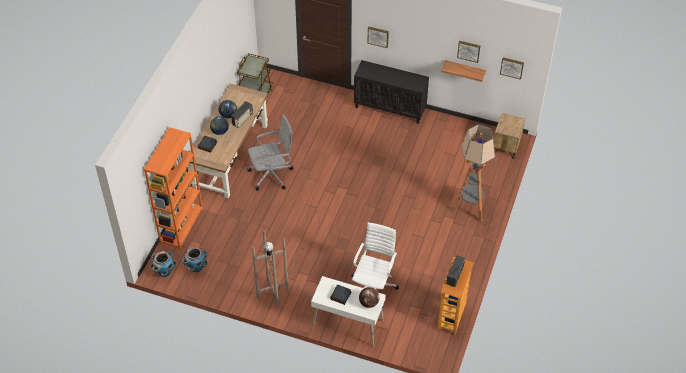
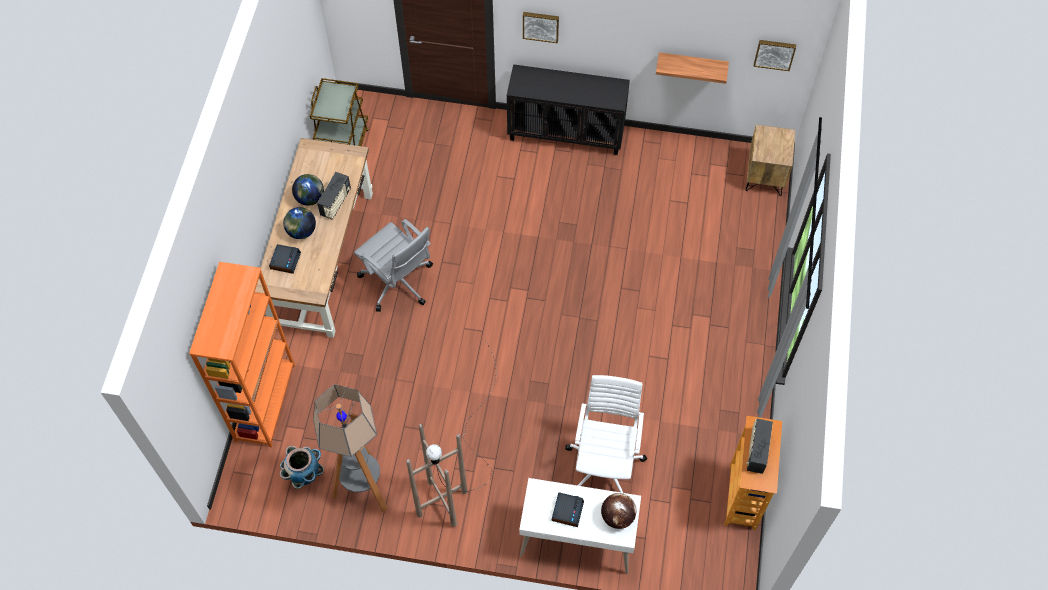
camera: 10 degrees left, 10 degrees up
planter [150,251,177,277] -> none
grey office chair [248,114,293,191] -> grey office chair turned 75 degrees clockwise [354,219,433,312]
floor lamp [452,124,495,222] -> floor lamp moved to [313,384,387,513]
picture [457,41,480,63] -> none

